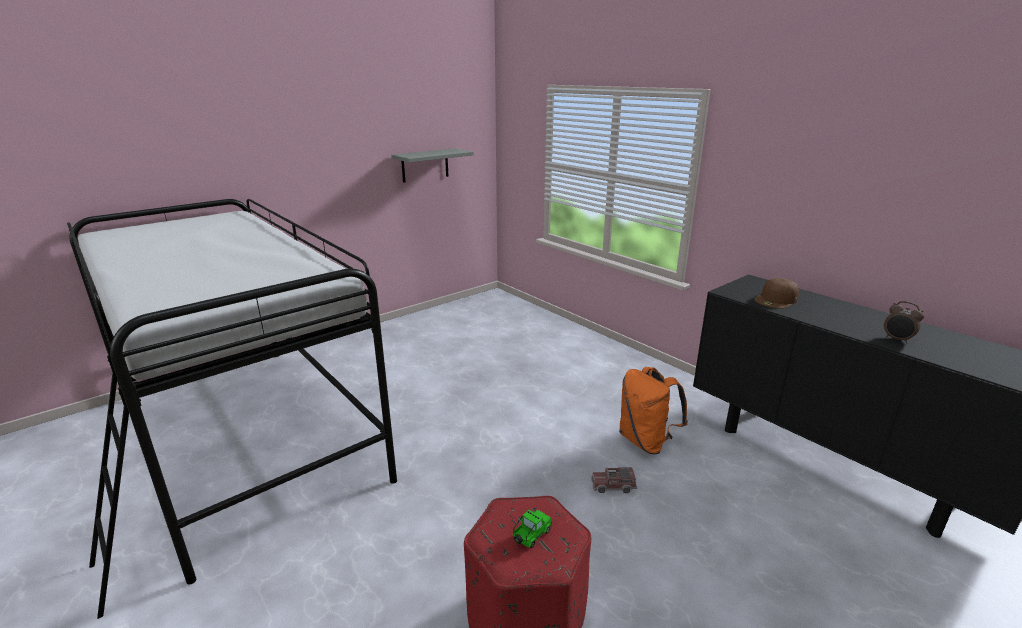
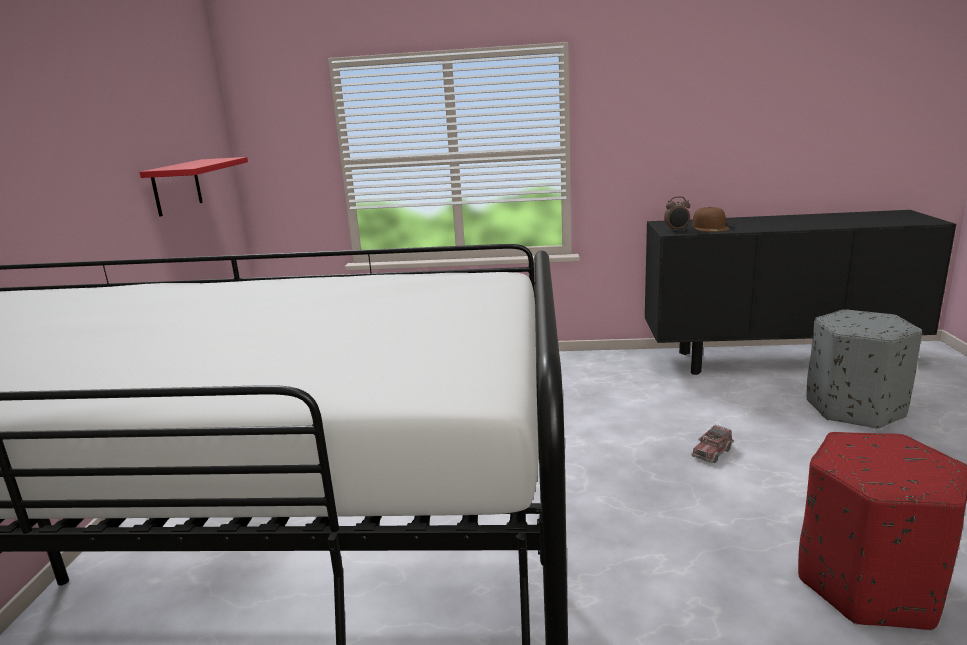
camera: 45 degrees left, 5 degrees down
grey shelf [391,148,474,183] -> red shelf [139,157,248,217]
toy car [513,510,552,548] -> none
orange backpack [619,367,688,454] -> none
alarm clock [884,301,924,344] -> alarm clock moved to [664,196,690,231]
none -> grey ottoman [807,309,922,429]

